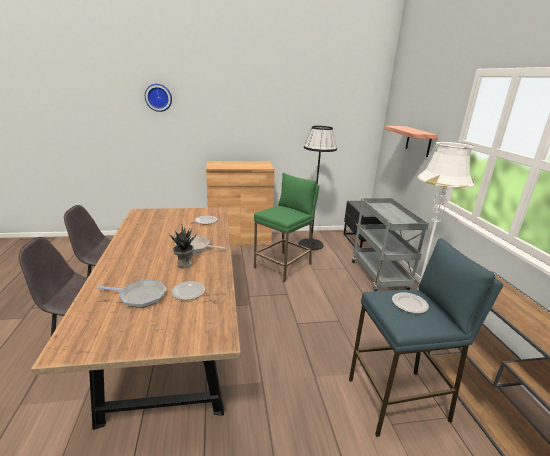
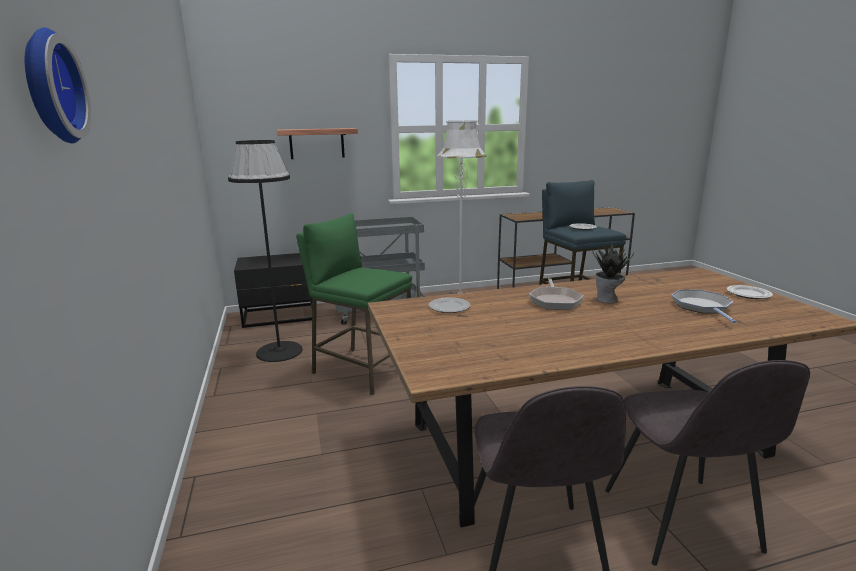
camera: 95 degrees left, 5 degrees down
plate [171,281,205,300] -> plate moved to [727,285,773,299]
brown cabinet [206,161,275,246] -> none

